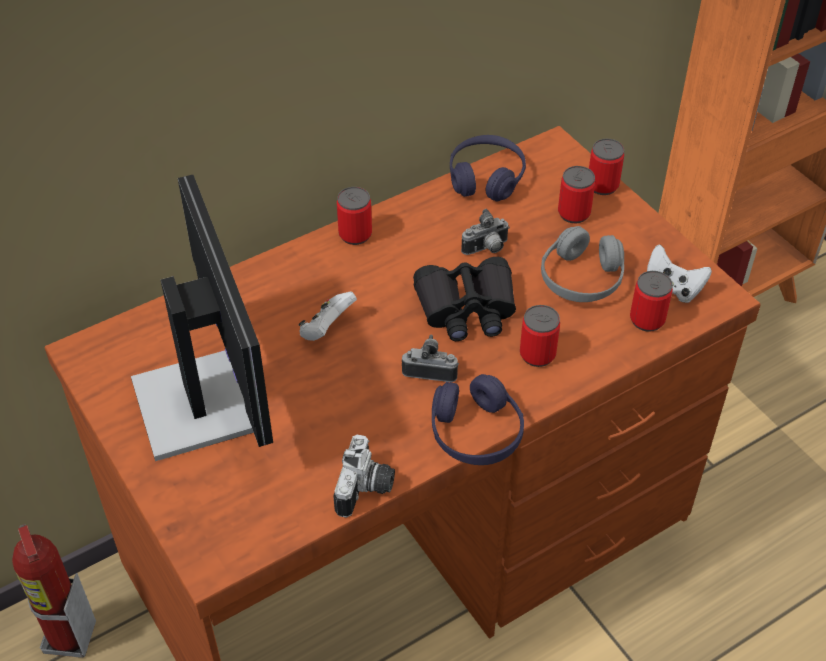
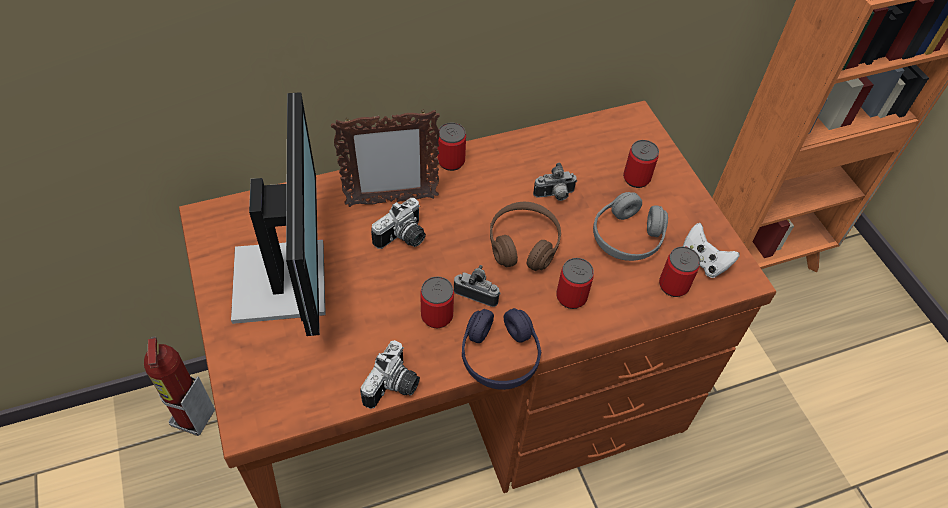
camera: 10 degrees right, 5 degrees up
white game controller [299,292,357,341] -> camera [371,198,426,249]
black binoculars [413,257,516,341] -> brown headphones [490,202,561,271]
purple headphones [450,135,526,202] -> none
can [589,139,624,195] -> can moved to [420,277,454,328]
none -> picture frame [331,109,440,207]

